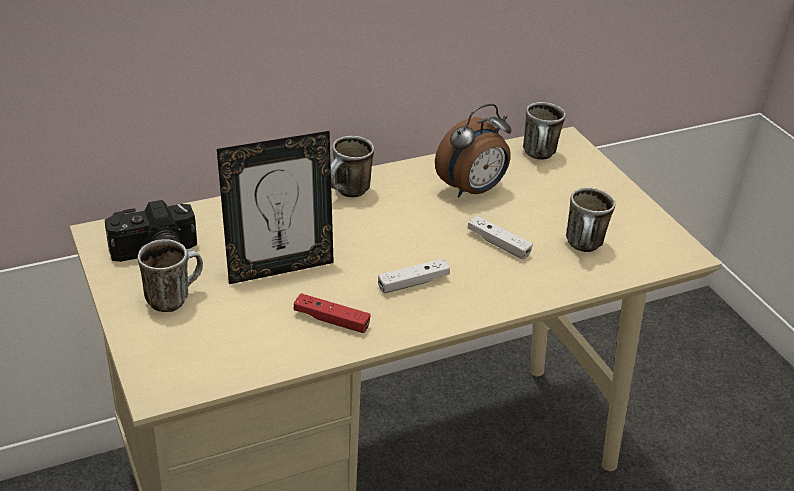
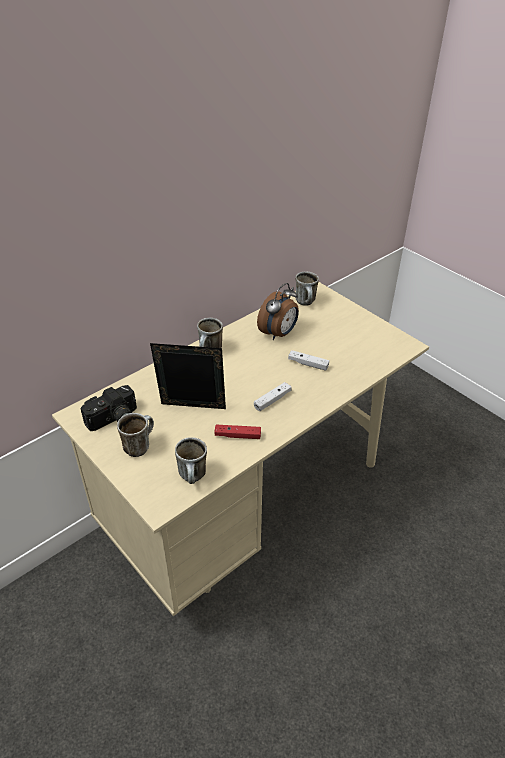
camera: 15 degrees left, 5 degrees up
picture frame [217,131,334,284] -> picture frame turned 135 degrees counterclockwise [150,343,226,409]
mug [566,187,615,252] -> mug moved to [175,437,207,484]

